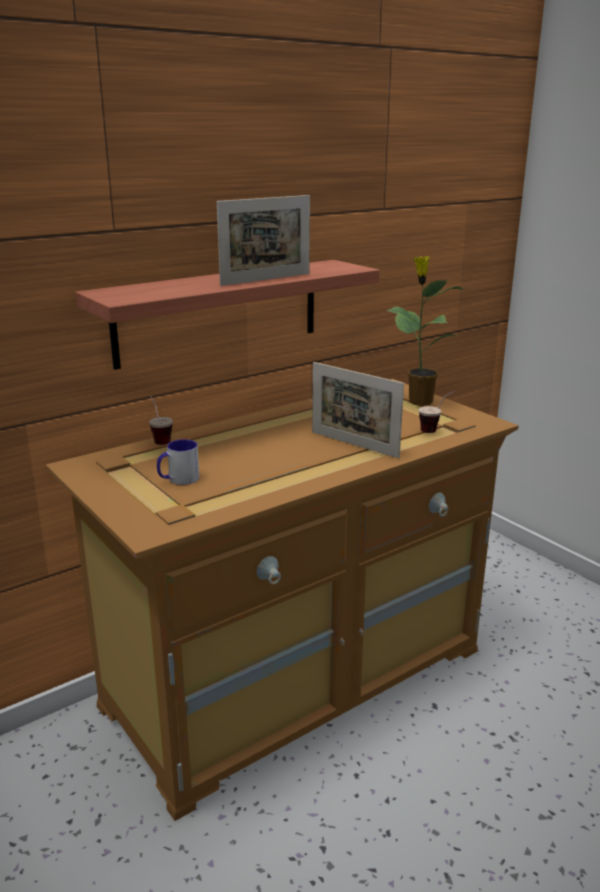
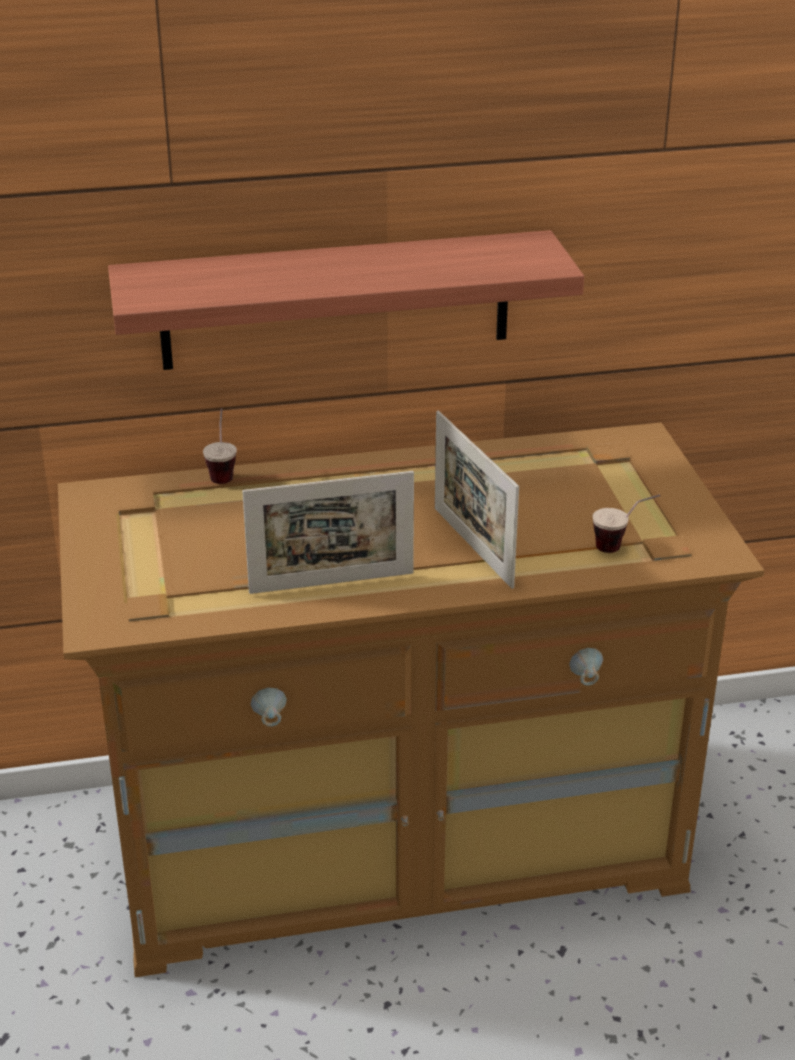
camera: 25 degrees right, 10 degrees up
mug [157,439,199,485] -> none
picture frame [217,195,310,286] -> picture frame moved to [242,471,414,594]
potted plant [386,256,465,406] -> none

